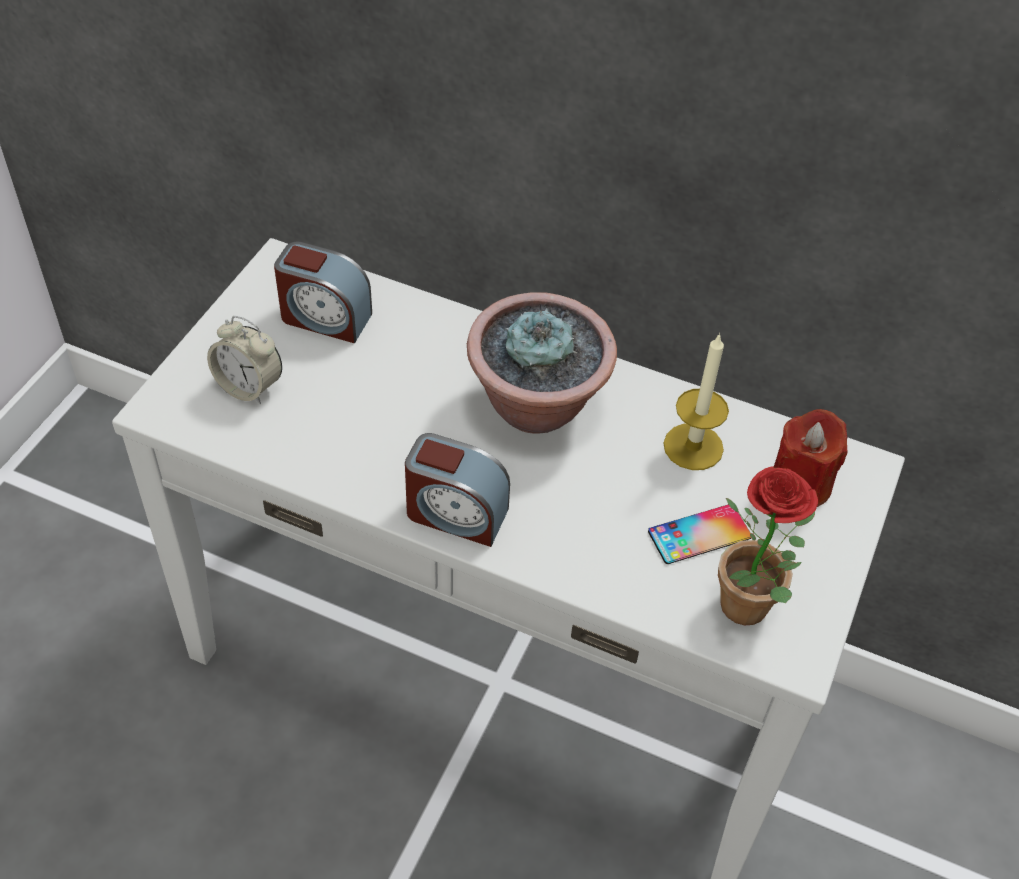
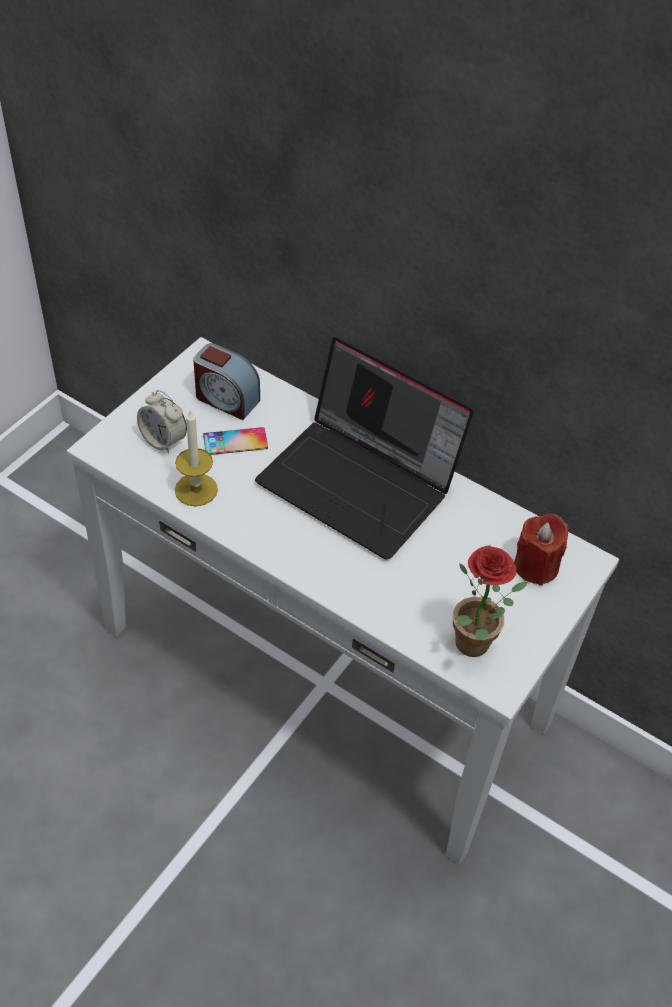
camera: 10 degrees right, 0 degrees up
alarm clock [405,433,510,547] -> none
potted plant [467,292,617,434] -> laptop [255,337,474,560]
phone [648,504,751,564] -> phone moved to [203,427,268,455]
candle [663,333,729,470] -> candle moved to [175,409,218,506]

